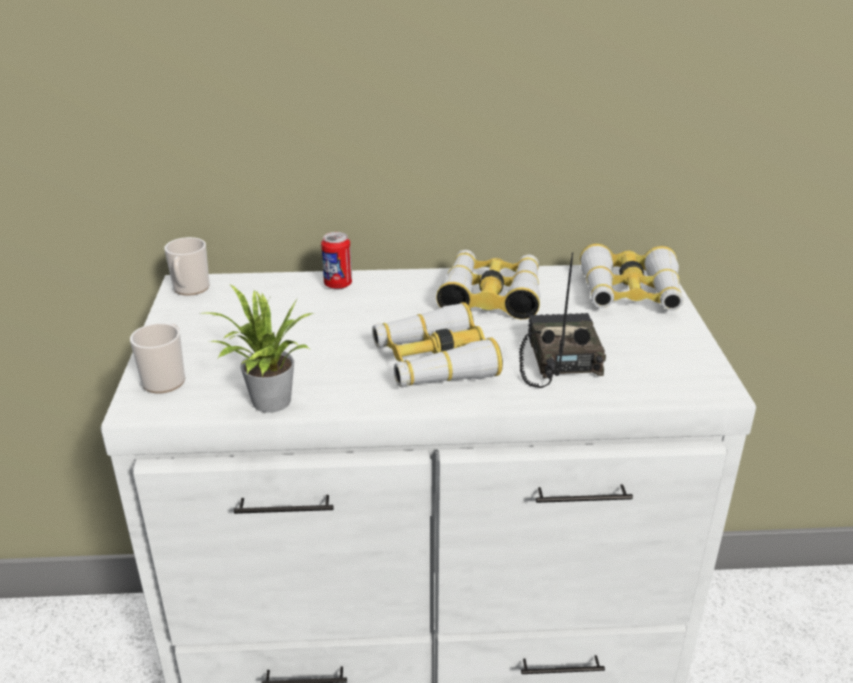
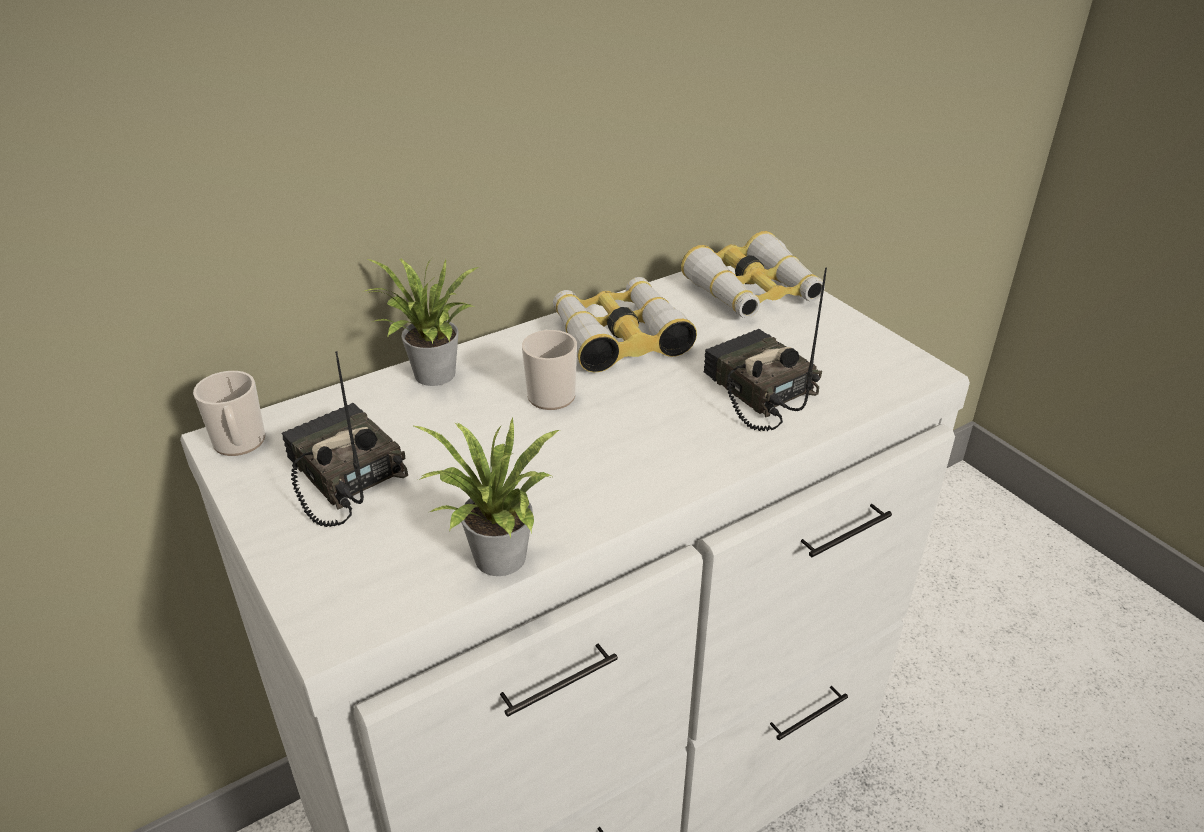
camera: 30 degrees left, 5 degrees up
mug [130,323,185,393] -> mug moved to [522,329,577,410]
can [321,232,352,289] -> potted plant [362,259,479,386]
binoculars [372,302,503,387] -> none
none -> radio [282,351,408,527]

